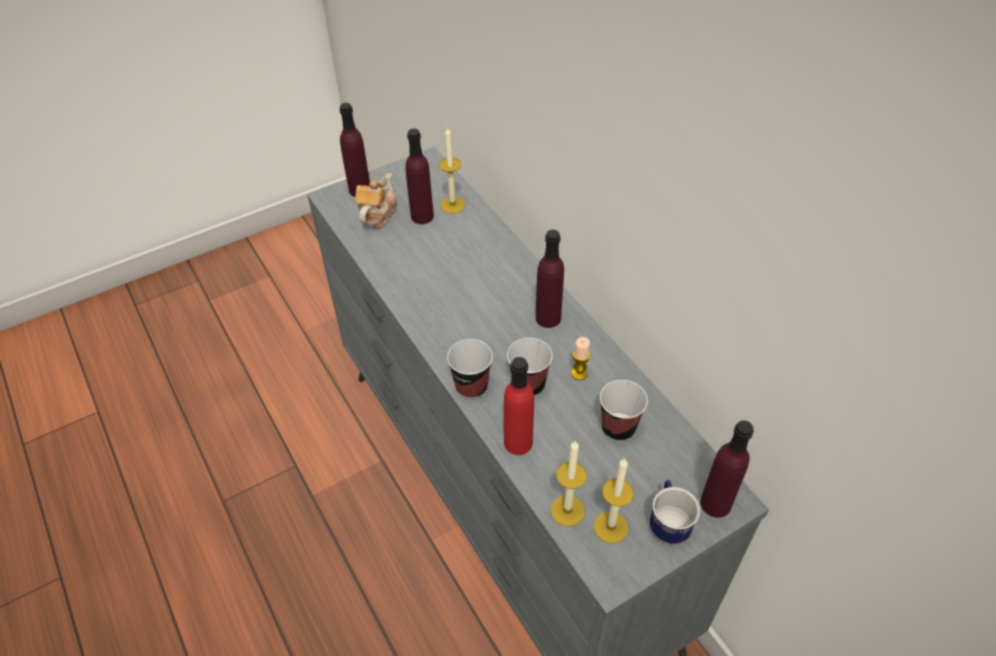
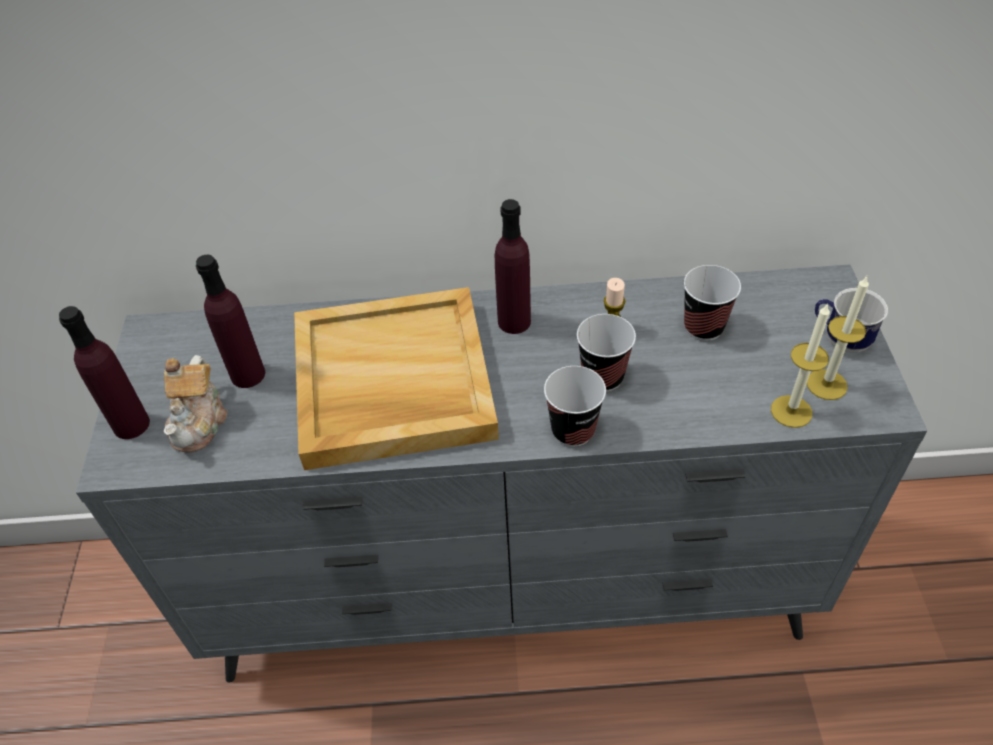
camera: 60 degrees left, 0 degrees up
teapot [355,173,397,229] -> teapot turned 135 degrees counterclockwise [164,355,227,453]
candle [439,127,465,213] -> none
red bottle [504,357,534,455] -> none
purple bottle [700,420,754,518] -> none
none -> beige tray [294,287,499,470]

